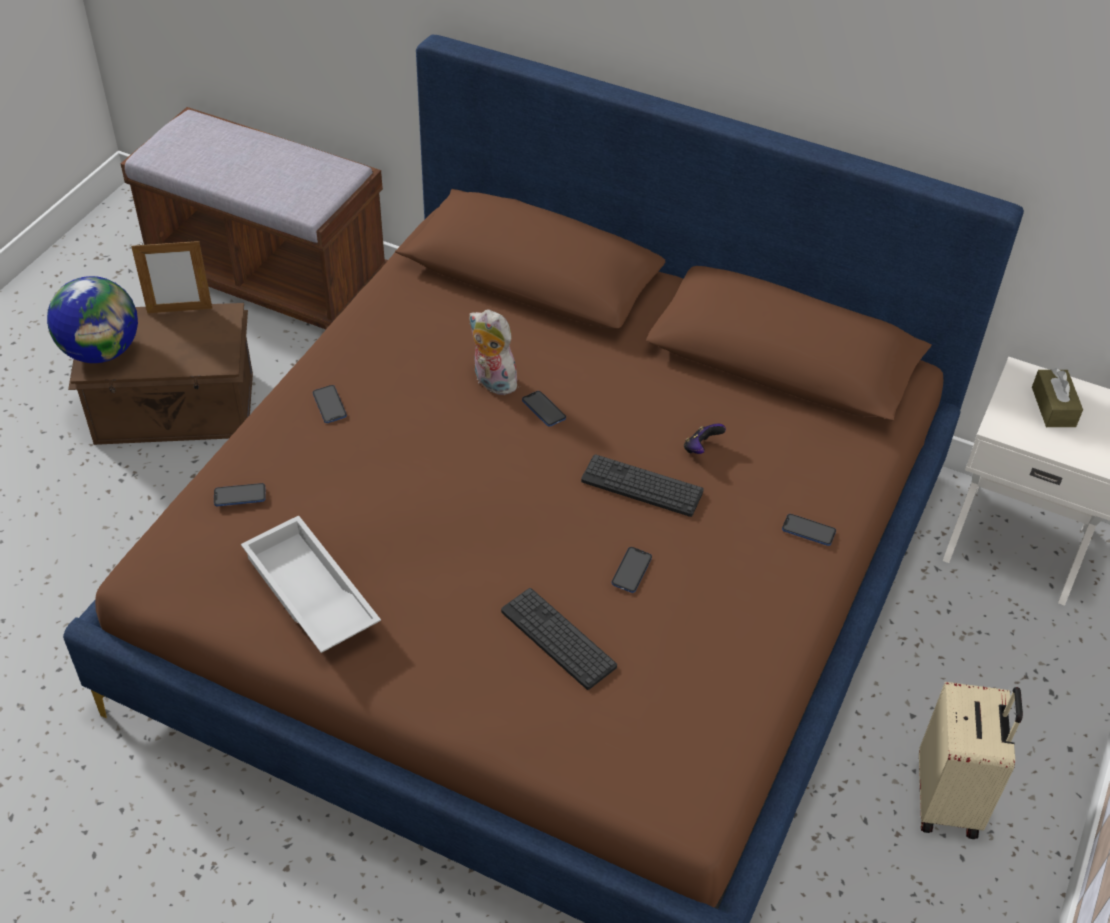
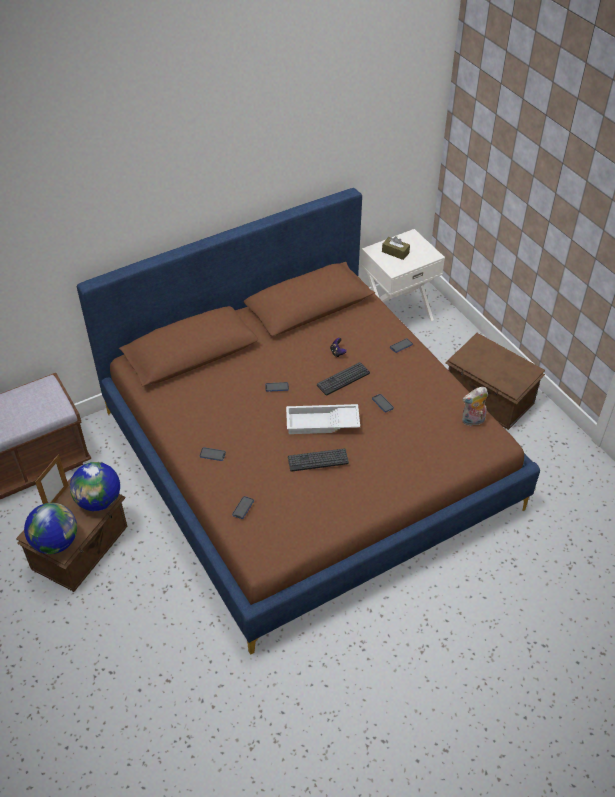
camera: 55 degrees left, 0 degrees up
white tray [241,515,381,653] -> white tray moved to [286,404,360,434]
plush toy [469,309,520,395] -> plush toy moved to [462,387,488,426]
keyboard [501,588,617,690] -> keyboard moved to [288,448,349,472]
beige suitcase [919,682,1023,839] -> brown storage box [445,333,545,430]
none -> globe [70,462,120,511]

